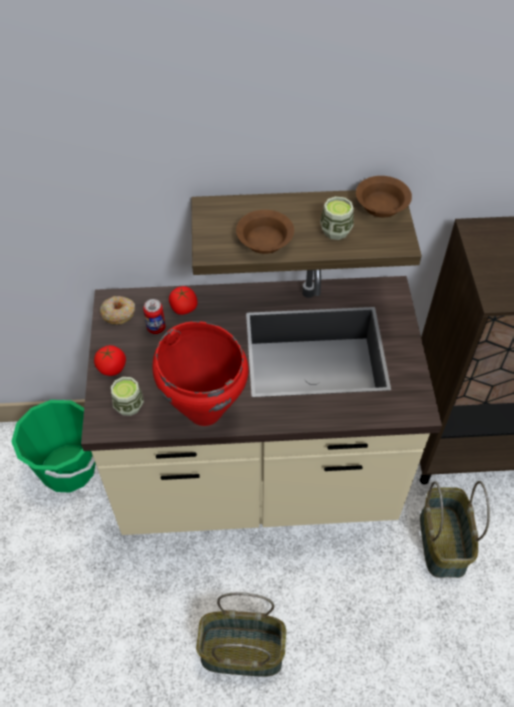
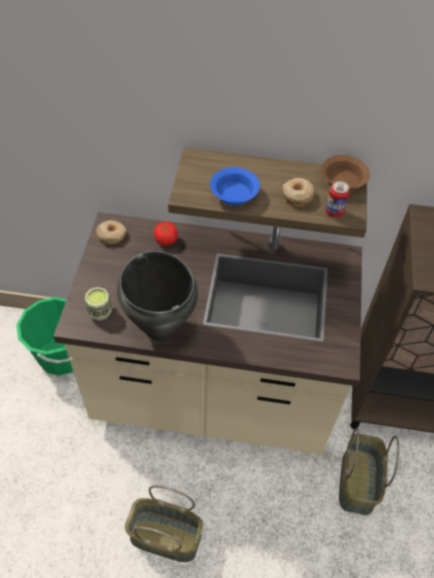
camera: 10 degrees right, 0 degrees up
tomato [94,345,126,376] -> none
can [143,299,166,334] -> can moved to [325,181,350,218]
red cooking pot [153,321,249,426] -> black cooking pot [117,251,198,341]
brown bowl [236,210,294,254] -> blue bowl [210,167,260,205]
cup [320,196,354,240] -> donut [283,178,314,207]

